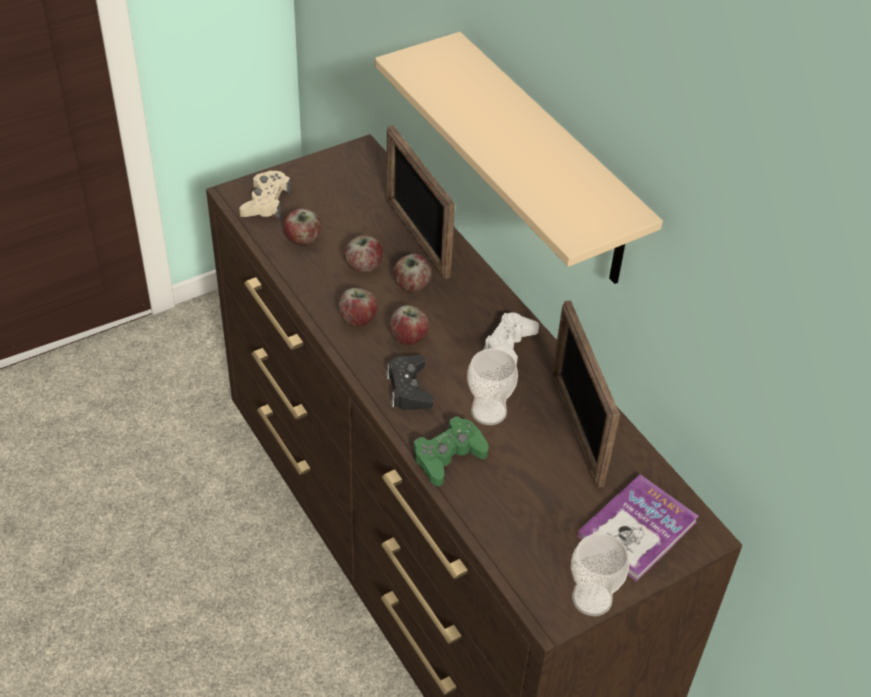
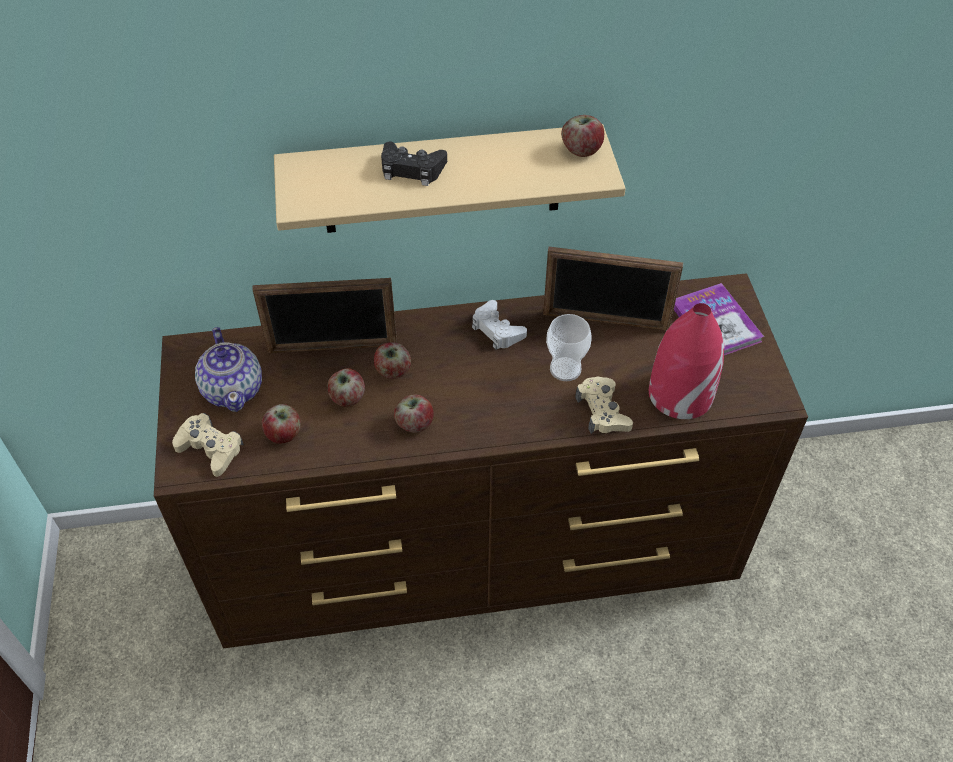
camera: 65 degrees left, 5 degrees up
black game controller [386,355,433,410] -> black game controller moved to [381,142,447,186]
apple [390,305,429,345] -> apple moved to [562,115,604,157]
green game controller [413,416,489,486] -> beige game controller [575,376,633,434]
cup [571,533,629,616] -> none
none -> teapot [195,327,262,412]
none -> red vase [649,303,724,419]

